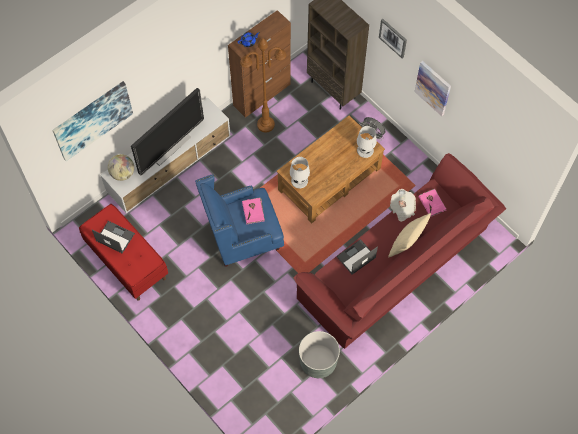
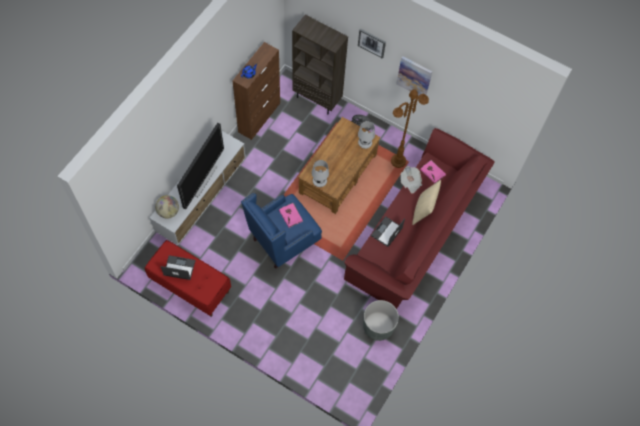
camera: 20 degrees left, 0 degrees up
picture [52,81,133,161] -> none
brown floor lamp [240,38,286,132] -> brown floor lamp moved to [391,89,429,168]

